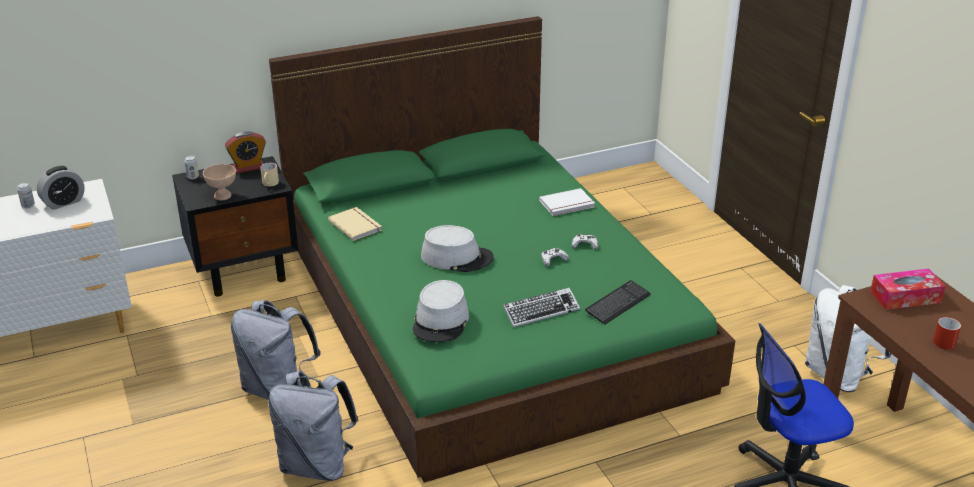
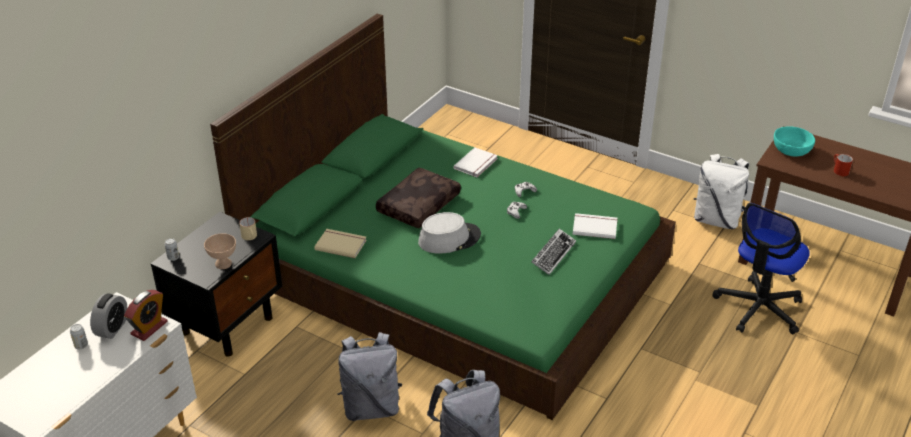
camera: 35 degrees left, 5 degrees up
alarm clock [225,131,266,174] -> alarm clock moved to [124,290,168,341]
grey hat [413,280,469,342] -> none
keyboard [585,280,651,325] -> white book [573,213,617,239]
tissue box [870,269,945,310] -> turquoise bowl [774,126,815,157]
none -> brown pillow [376,168,461,228]

